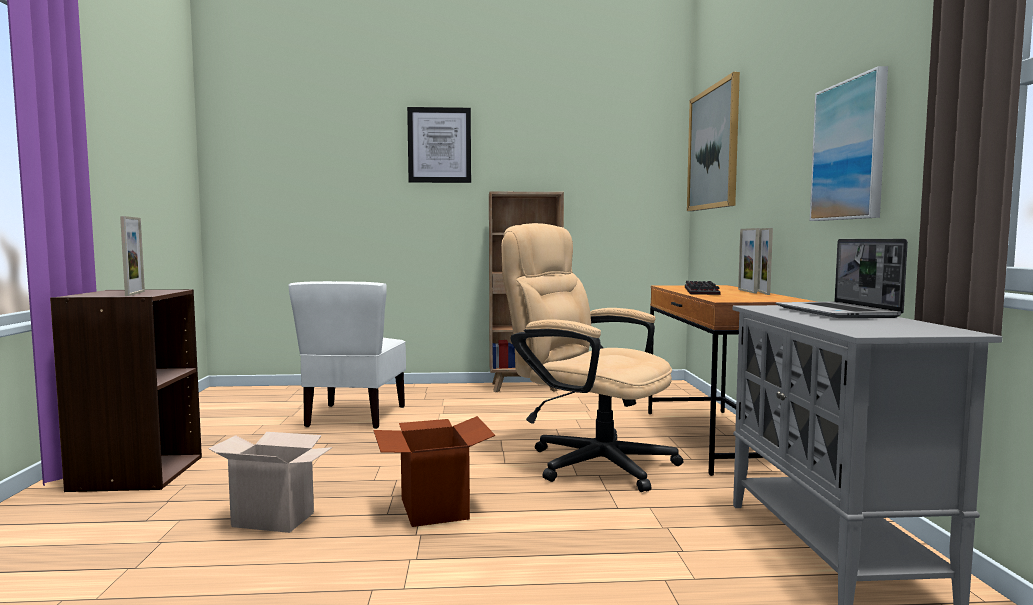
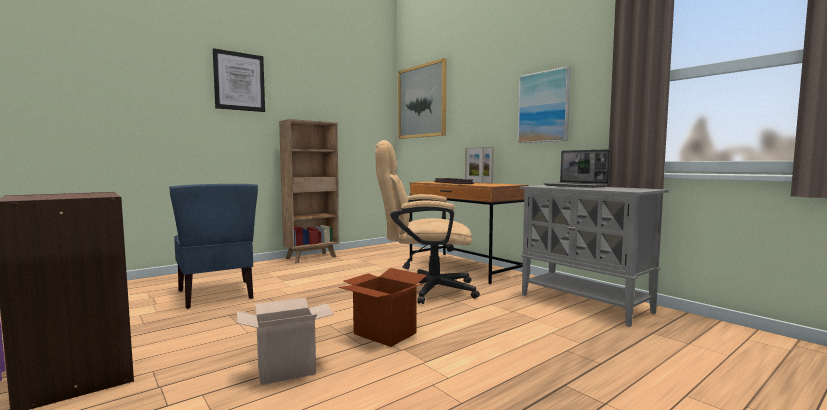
camera: 35 degrees left, 0 degrees up
picture frame [120,216,145,296] -> none
white chair [288,281,406,429] -> blue chair [169,184,258,309]

